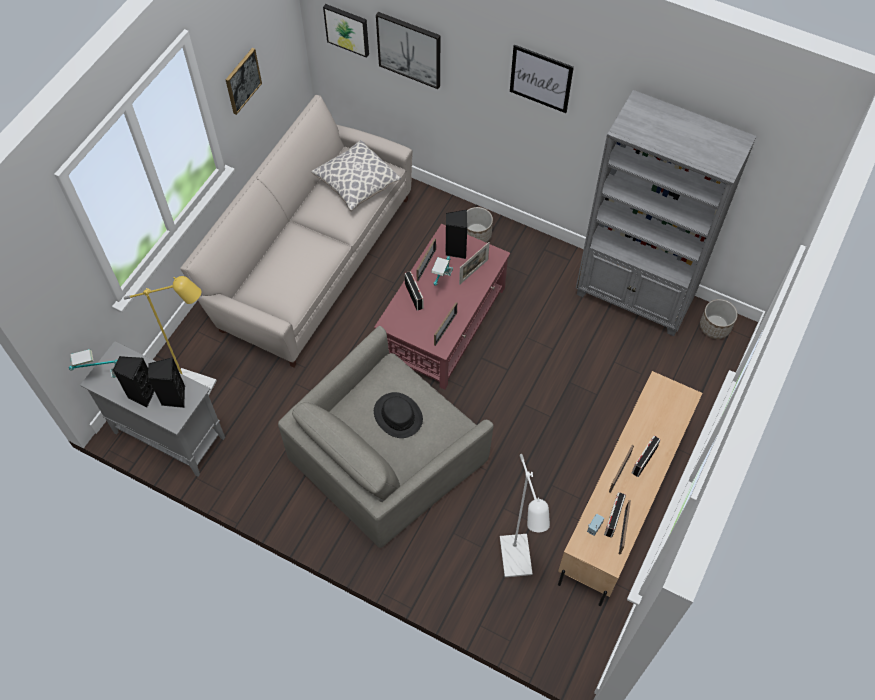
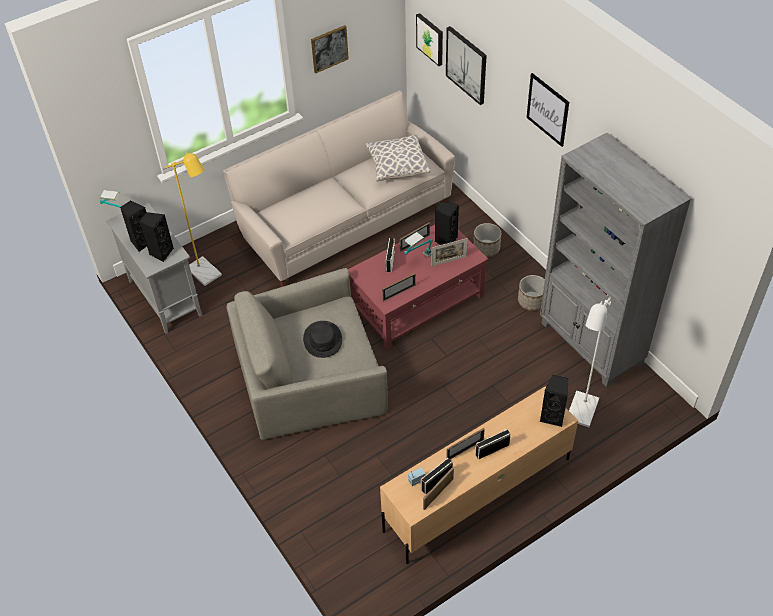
camera: 30 degrees right, 10 degrees down
white floor lamp [500,454,550,577] -> white floor lamp moved to [569,297,612,427]
planter [700,299,738,339] -> planter moved to [518,275,545,311]
none -> black speaker [540,375,568,427]

